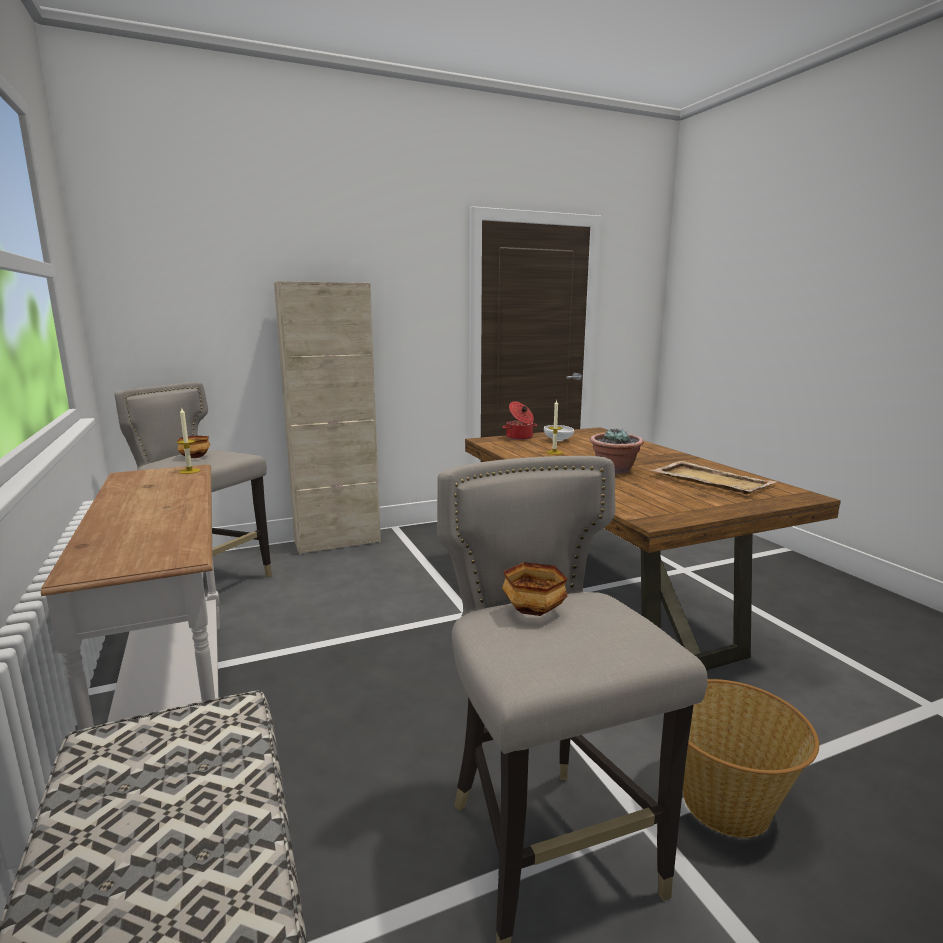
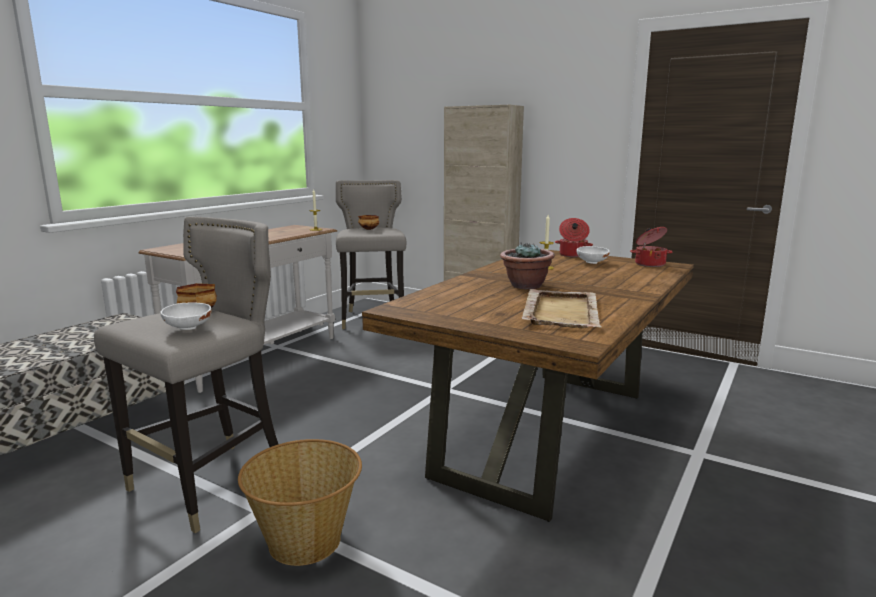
camera: 55 degrees right, 0 degrees up
none -> white bowl [160,302,211,330]
none -> cooking pot [630,227,673,267]

